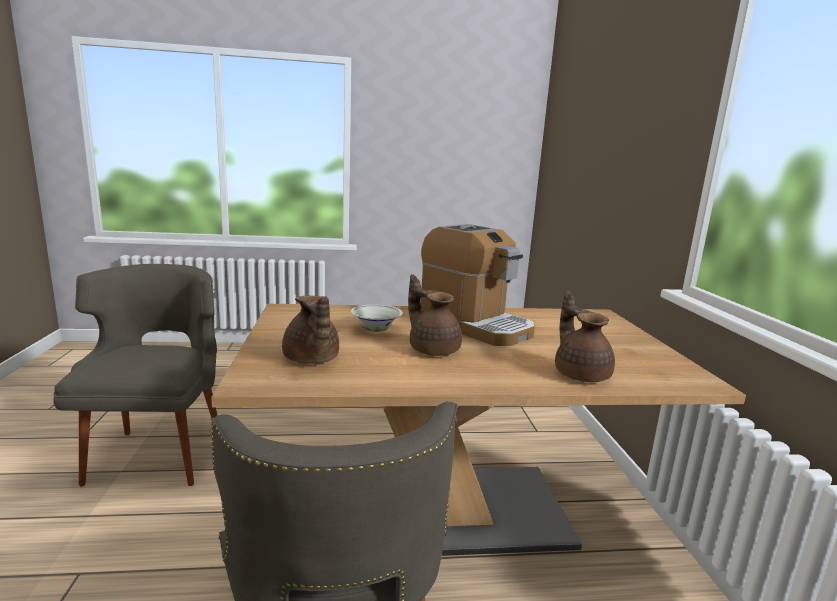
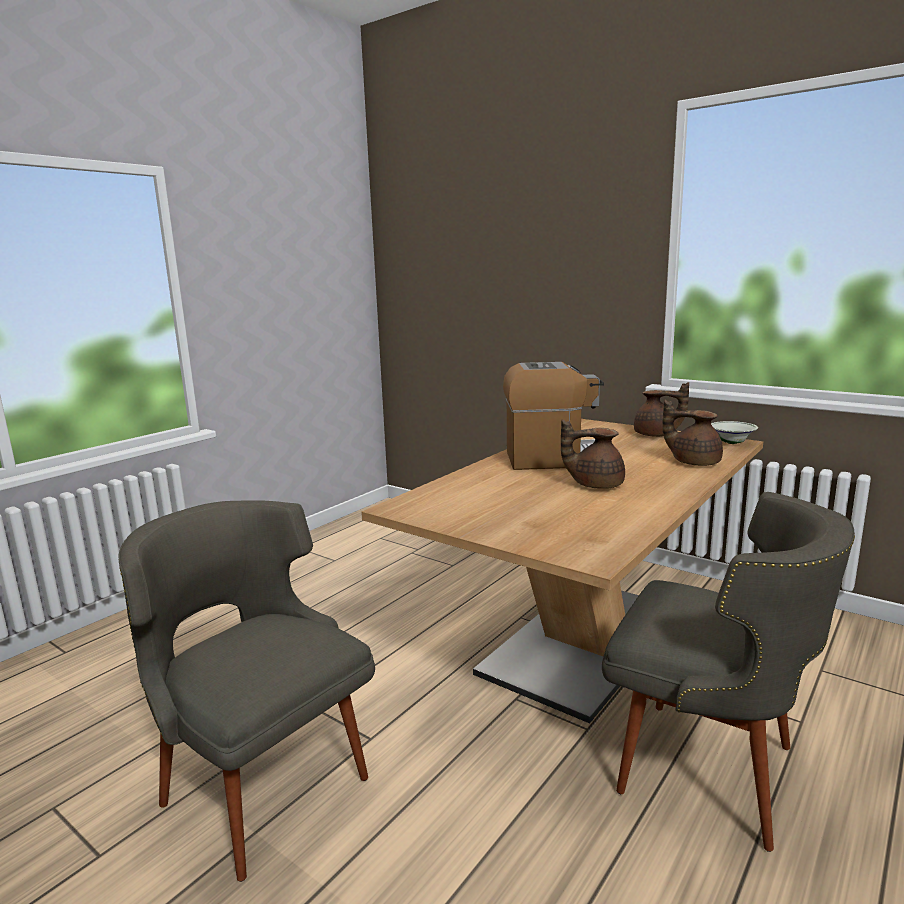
camera: 45 degrees left, 0 degrees up
brown teapot [282,296,339,364] -> brown teapot moved to [634,382,689,437]
white bowl [351,305,403,332] -> white bowl moved to [711,421,758,444]

